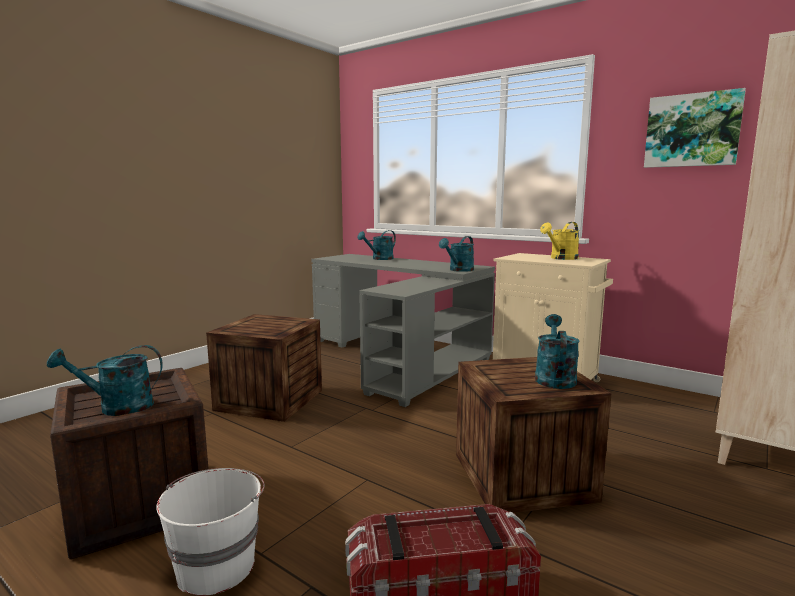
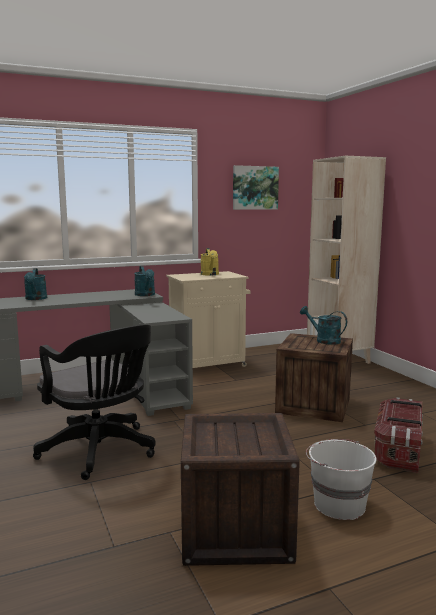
camera: 60 degrees left, 0 degrees up
turquoise watering can [47,345,163,416] -> none
crate [206,314,322,422] -> black office chair [33,325,156,480]

